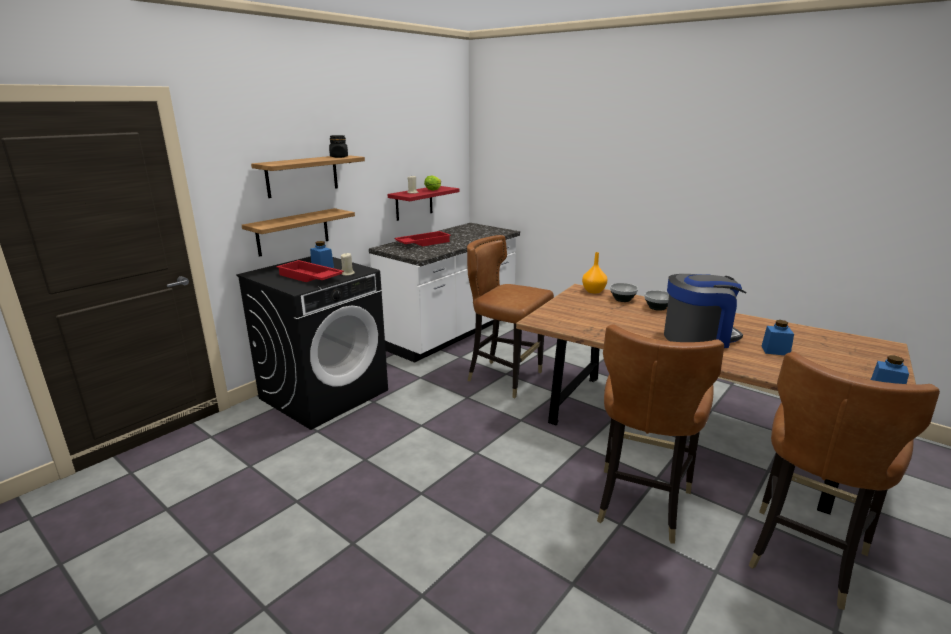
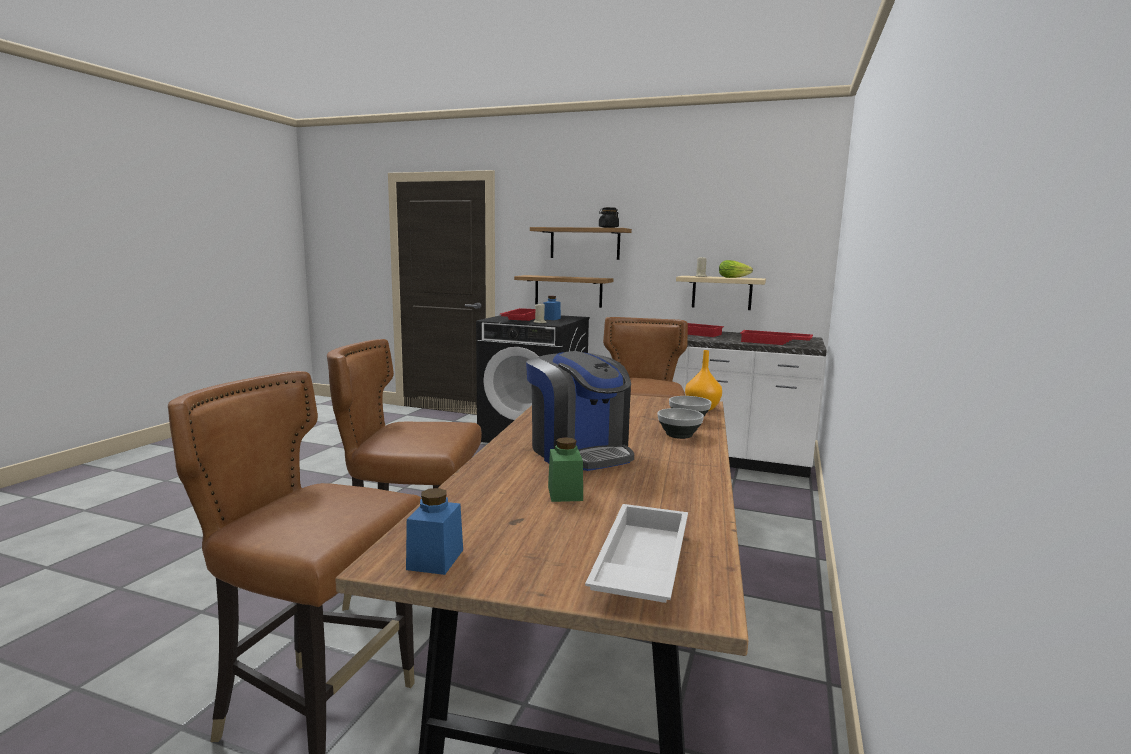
camera: 70 degrees right, 10 degrees down
red shelf [387,186,460,221] -> beige shelf [676,276,766,310]
blue jar [761,320,794,355] -> green jar [548,437,583,502]
none -> white tray [585,504,688,603]
none -> red tray [740,330,813,345]

